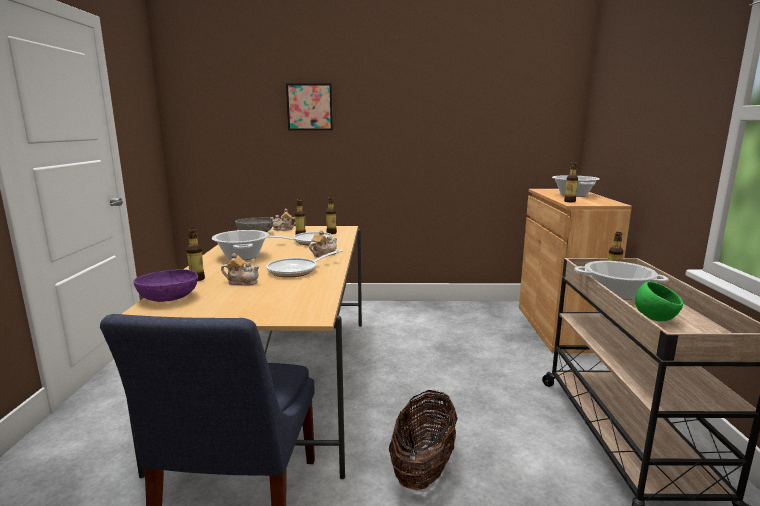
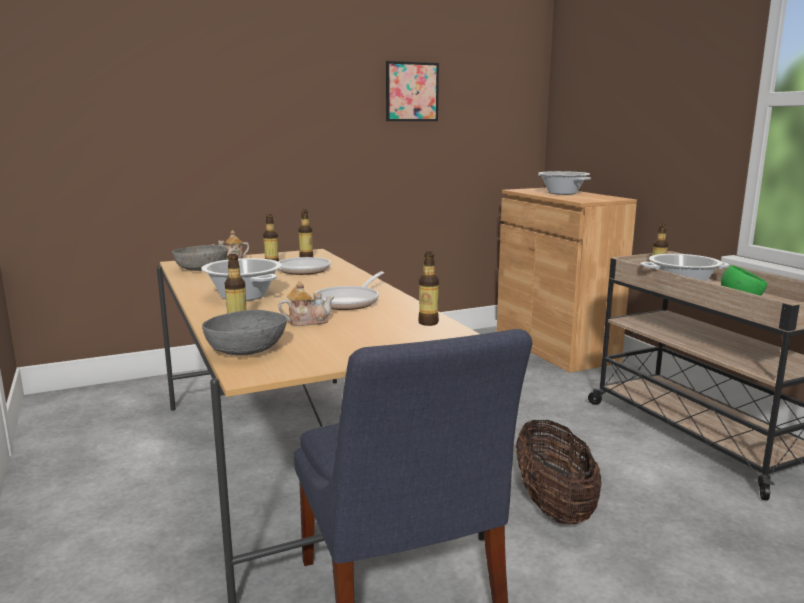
camera: 25 degrees left, 0 degrees up
purple bowl [133,269,198,302] -> grey bowl [202,310,287,355]
picture [286,83,333,130] -> picture moved to [386,61,439,121]
teapot [309,230,338,257] -> none
bottle [564,162,578,202] -> bottle moved to [418,252,439,326]

